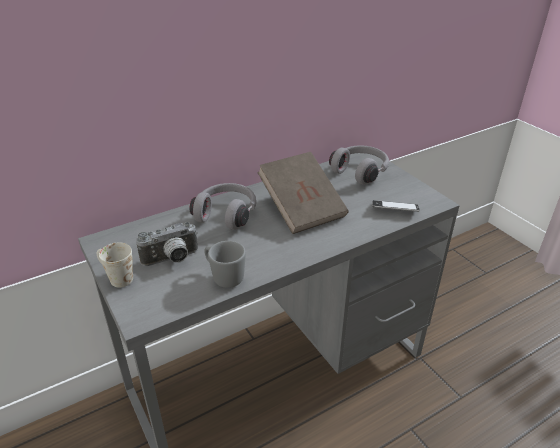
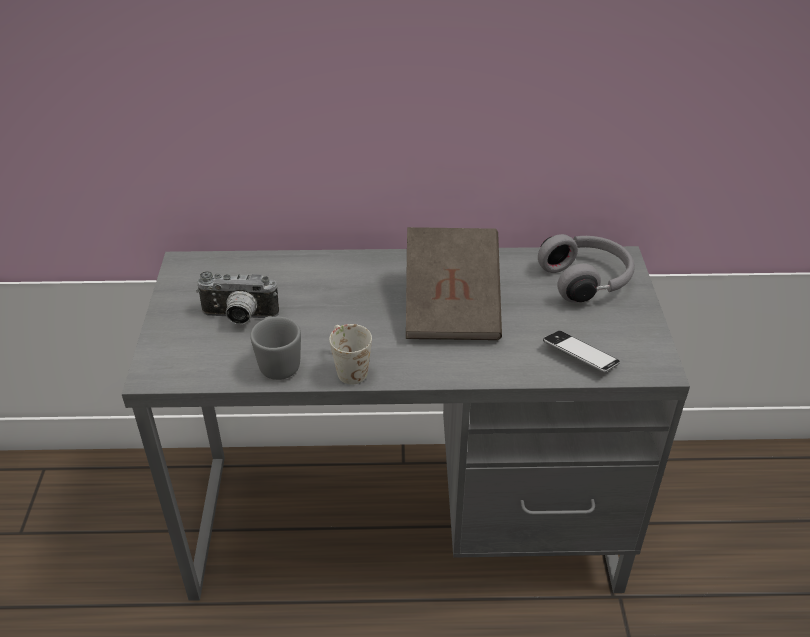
camera: 30 degrees right, 5 degrees up
white mug [97,242,133,288] -> white mug moved to [329,324,372,384]
grey headphones [189,183,257,230] -> none

